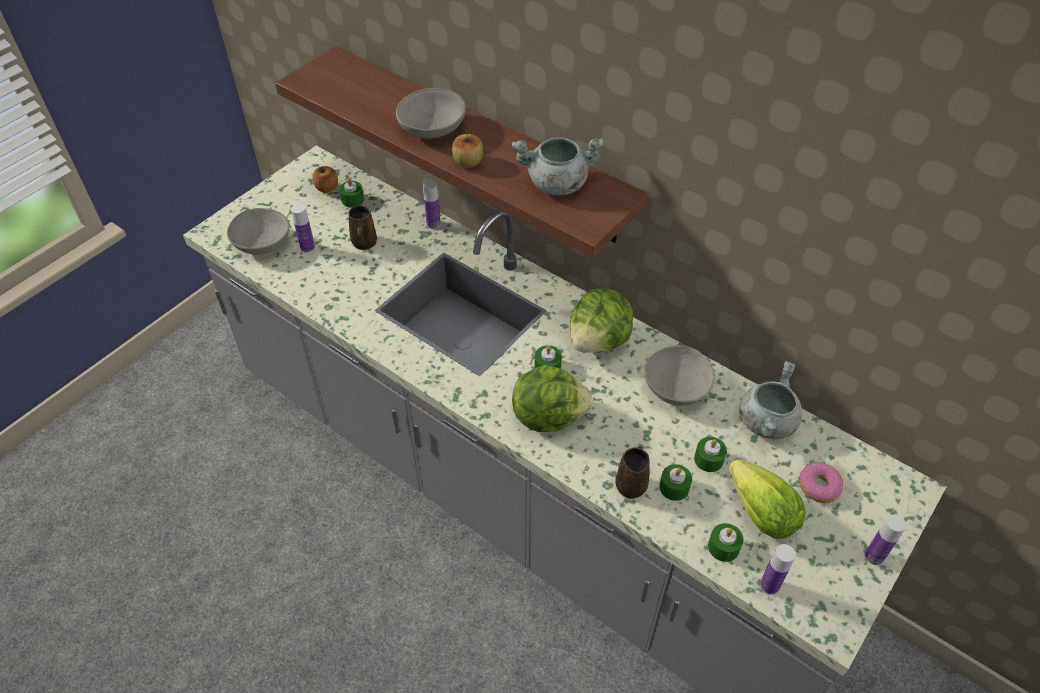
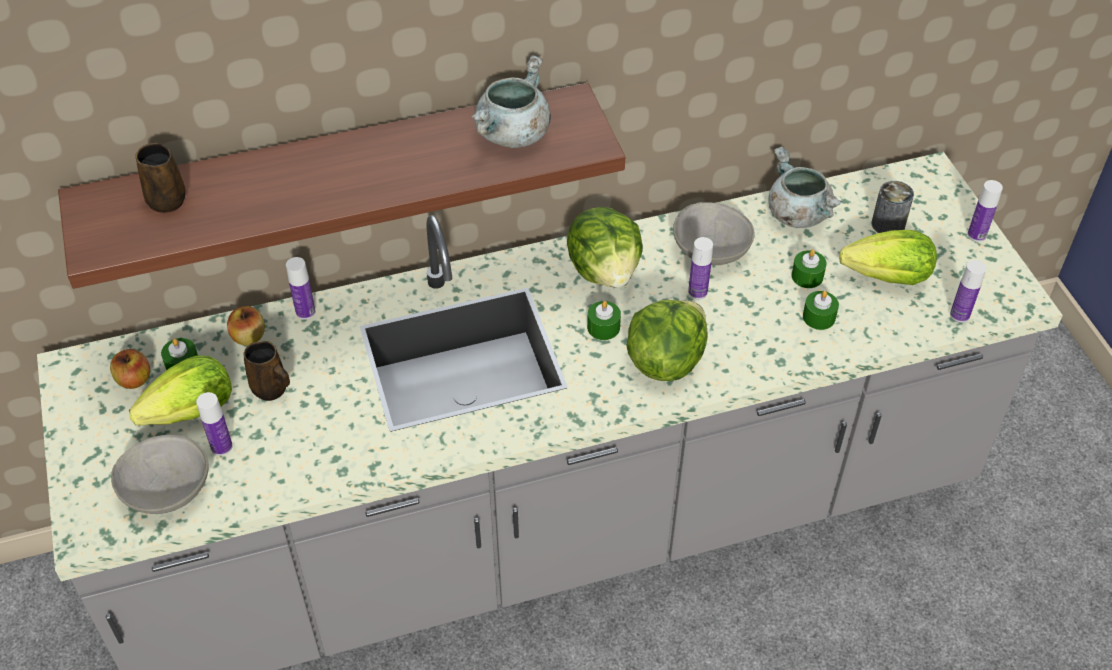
camera: 55 degrees left, 0 degrees up
grey bowl [396,88,466,139] -> none
apple [452,134,483,168] -> apple moved to [227,306,265,345]
brown mug [615,447,649,499] -> brown mug moved to [135,143,186,213]
green candle [708,523,744,562] -> none
donut [799,462,844,503] -> can [871,181,914,233]
none -> lettuce [129,356,232,426]
none -> bottle [688,237,713,299]

